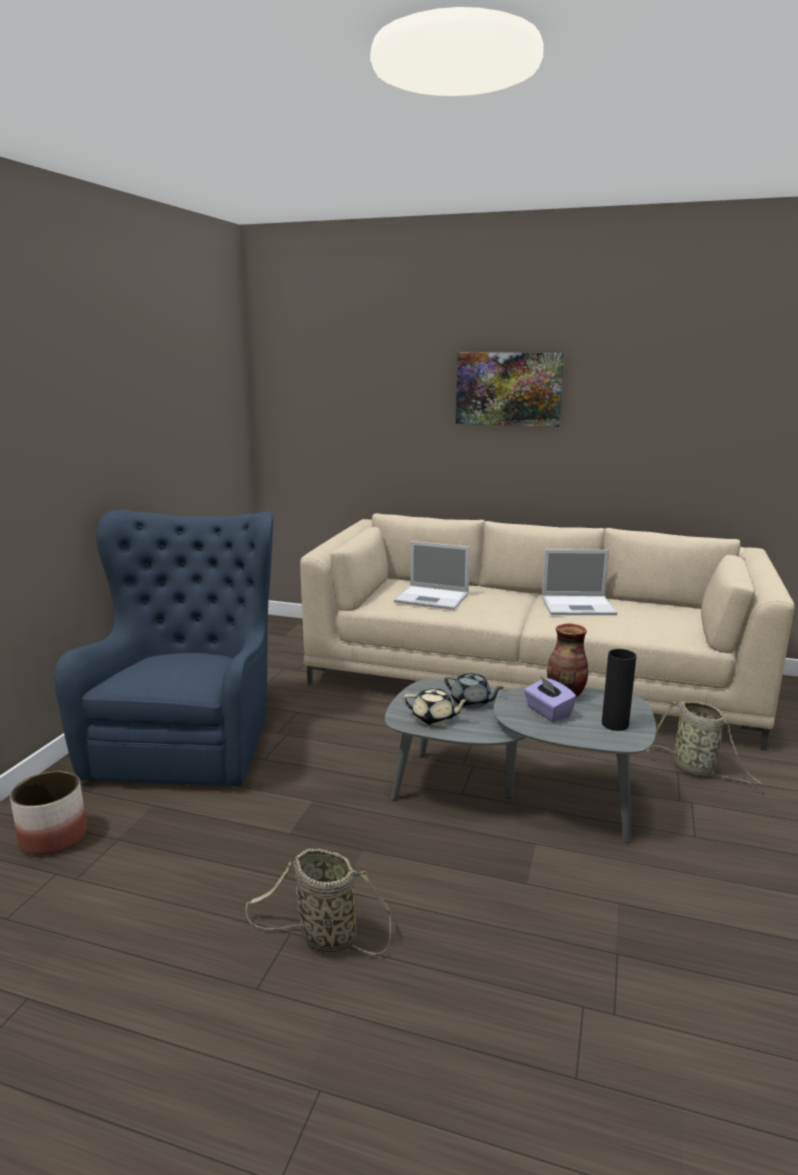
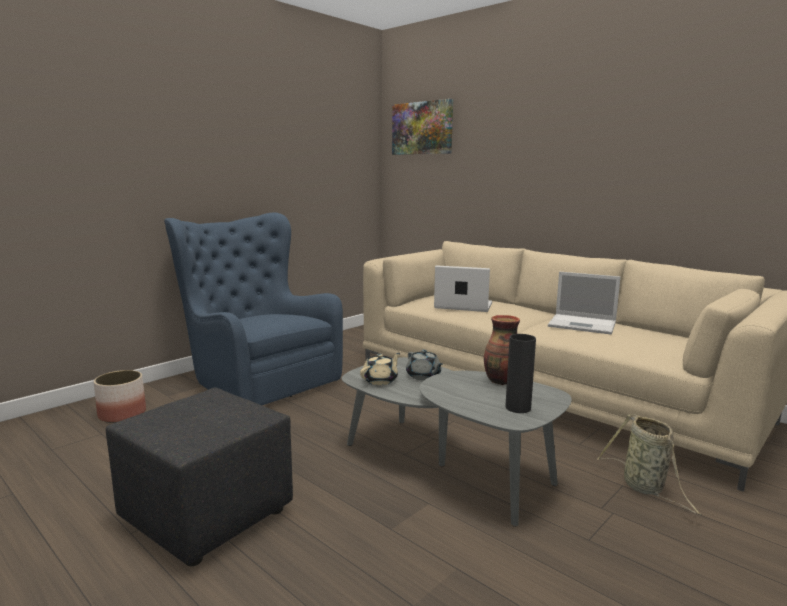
camera: 25 degrees right, 5 degrees down
blue armchair [54,510,274,787] -> blue armchair turned 75 degrees counterclockwise [164,212,343,405]
basket [246,849,391,955] -> black ottoman [106,387,293,566]
laptop [394,541,470,610] -> laptop turned 150 degrees clockwise [434,265,492,312]
beige teapot [403,688,470,726] -> beige teapot turned 90 degrees counterclockwise [360,353,400,385]
picture [456,352,564,427] -> picture moved to [392,99,453,155]
purple tissue box [524,676,577,722] -> none

